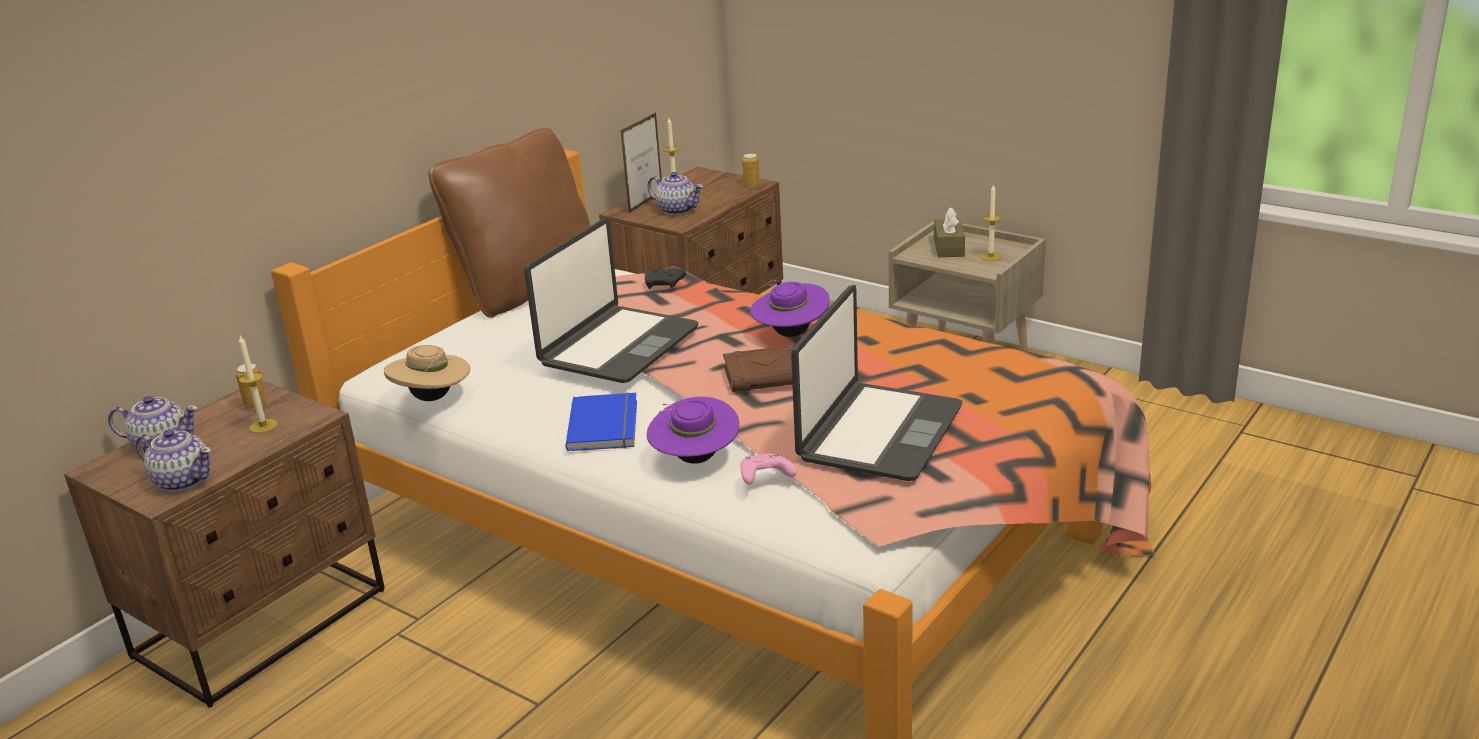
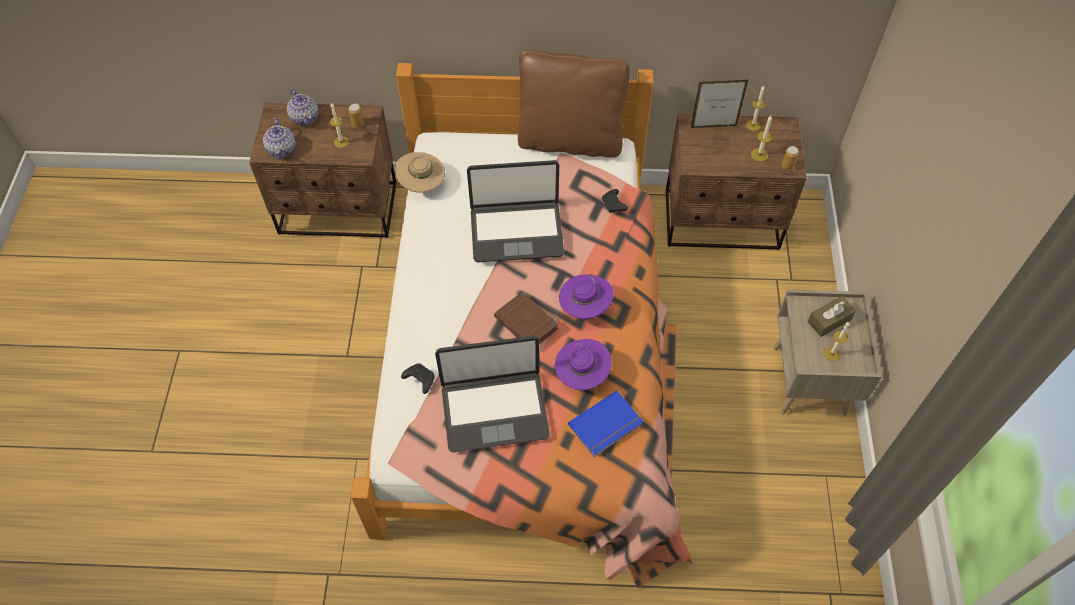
camera: 55 degrees right, 30 degrees up
blue book [566,392,637,451] -> blue book moved to [568,390,643,457]
teapot [647,172,704,215] -> none
purple hat [647,397,739,464] -> purple hat moved to [555,339,612,390]
pink game controller [741,453,797,485] -> black game controller [401,363,435,394]
none -> candle [751,116,772,161]

